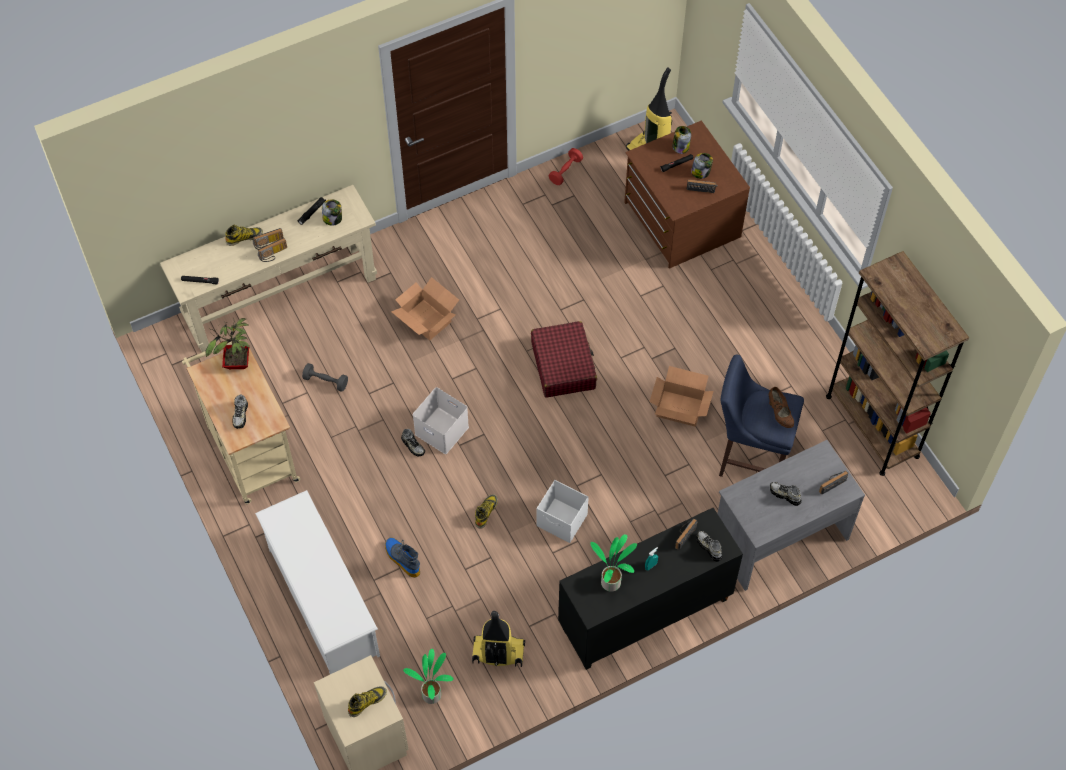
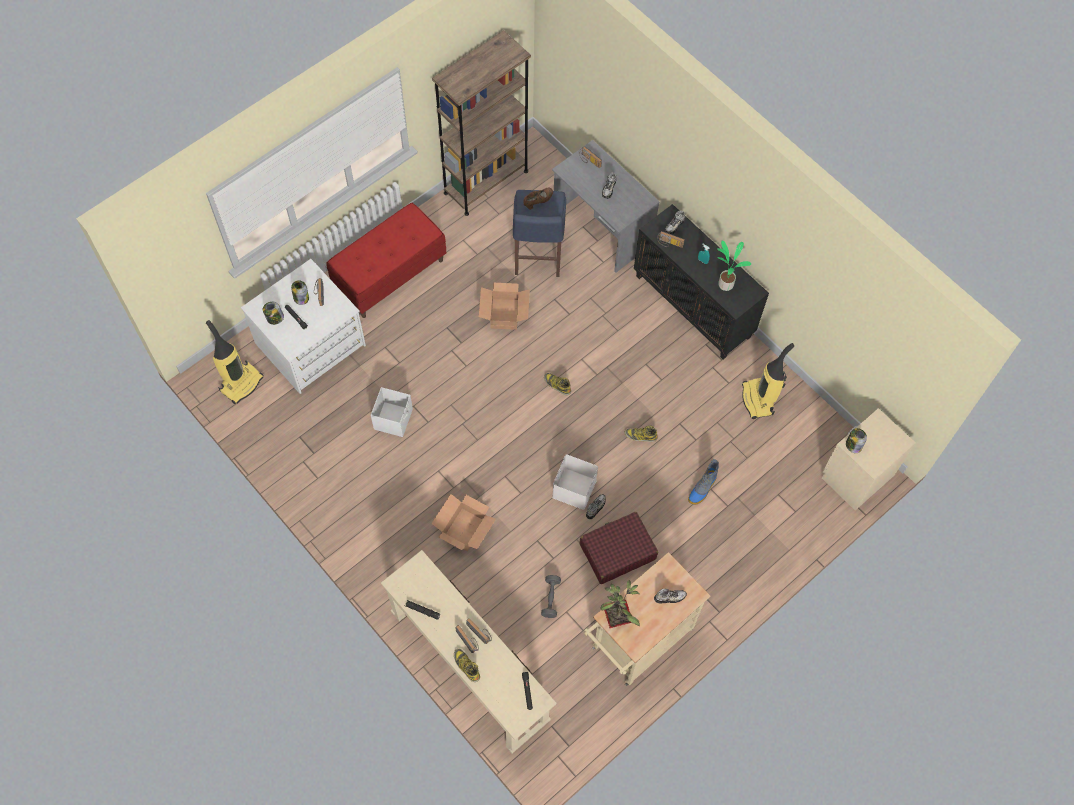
camera: 105 degrees left, 5 degrees up
white shoe rack [255,490,380,674] -> none
jar [322,199,342,226] -> jar moved to [846,428,867,453]
boot [348,686,387,717] -> boot moved to [544,373,571,395]
potted plant [403,649,454,704] -> none
red suitcase [531,321,597,398] -> red suitcase moved to [579,512,658,584]
white storage box [537,480,589,543] -> white storage box moved to [371,387,413,437]
red dumbbell [549,148,583,185] -> none
brown dresser [624,121,750,269] -> white dresser [241,259,366,394]
none -> red bench [326,203,446,318]

